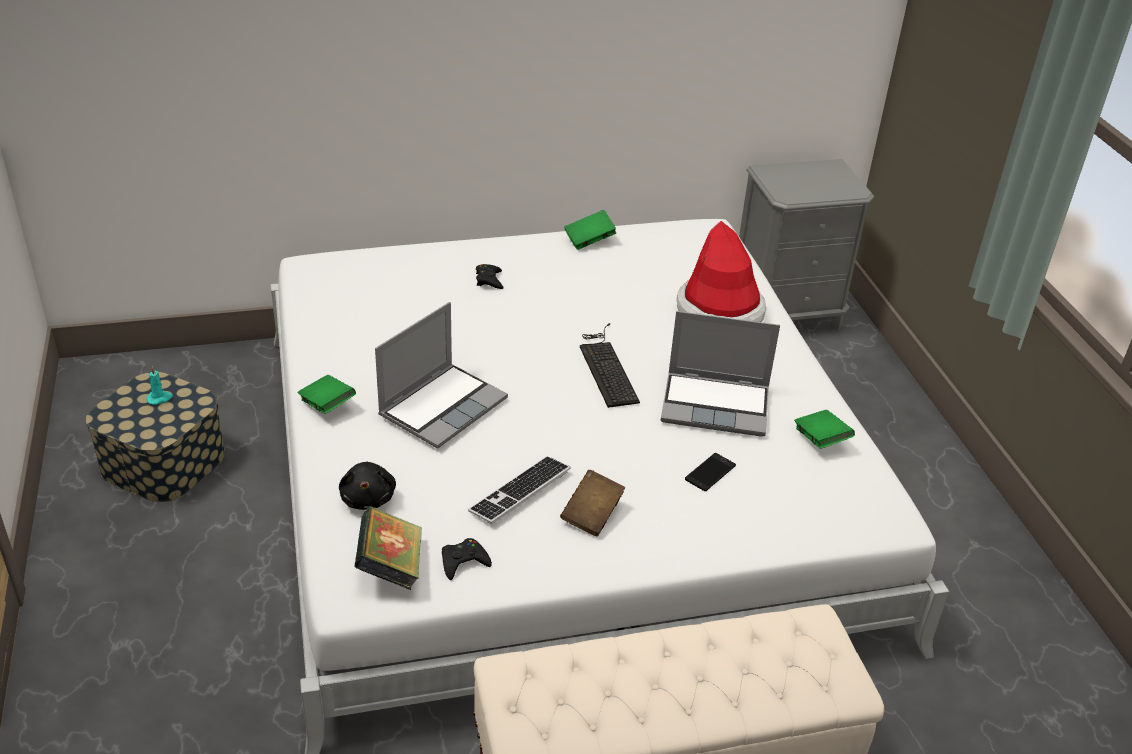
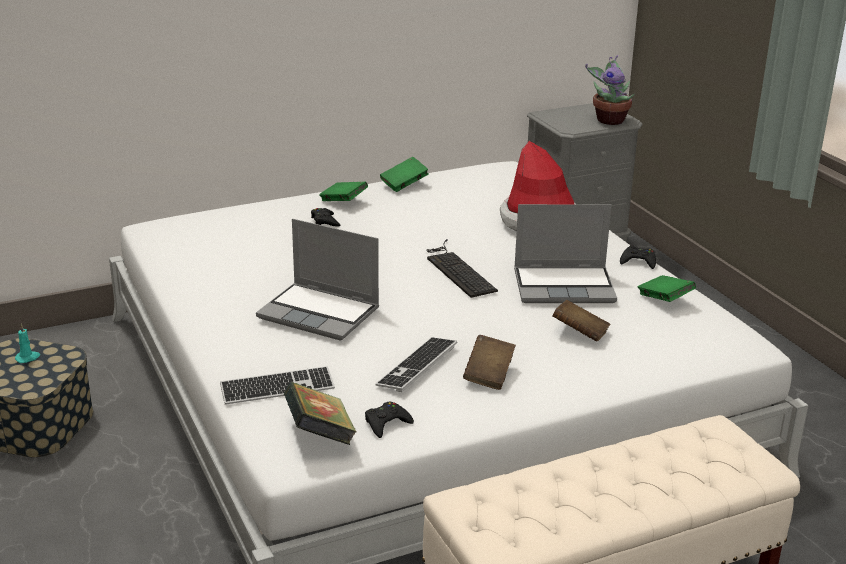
camera: 10 degrees left, 10 degrees down
green book [298,375,356,414] -> green book moved to [319,182,368,201]
black plush toy [339,462,396,510] -> keyboard [220,366,335,405]
laptop [375,302,508,449] -> laptop turned 90 degrees clockwise [256,219,379,341]
phone [685,453,736,491] -> brown book [552,300,611,342]
none -> potted plant [585,55,635,125]
none -> black game controller [620,245,656,269]

